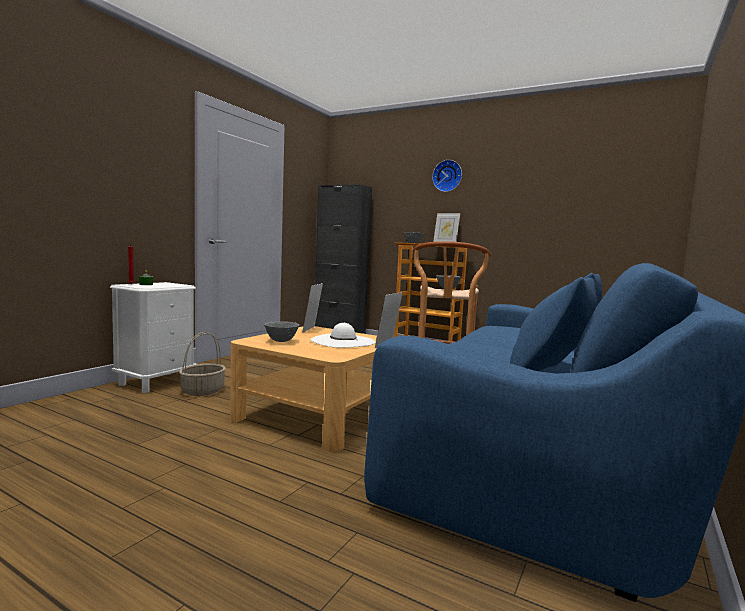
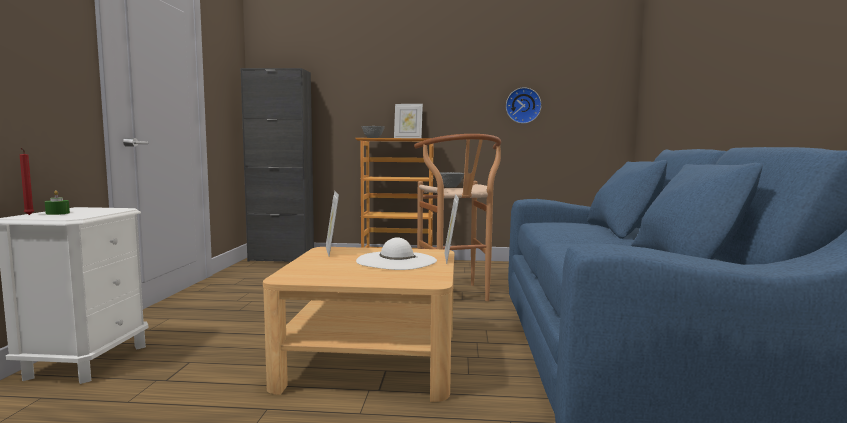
camera: 25 degrees left, 0 degrees up
basket [179,332,226,396] -> none
grey bowl [264,321,299,342] -> none
wall clock [432,160,462,192] -> wall clock moved to [506,87,542,124]

